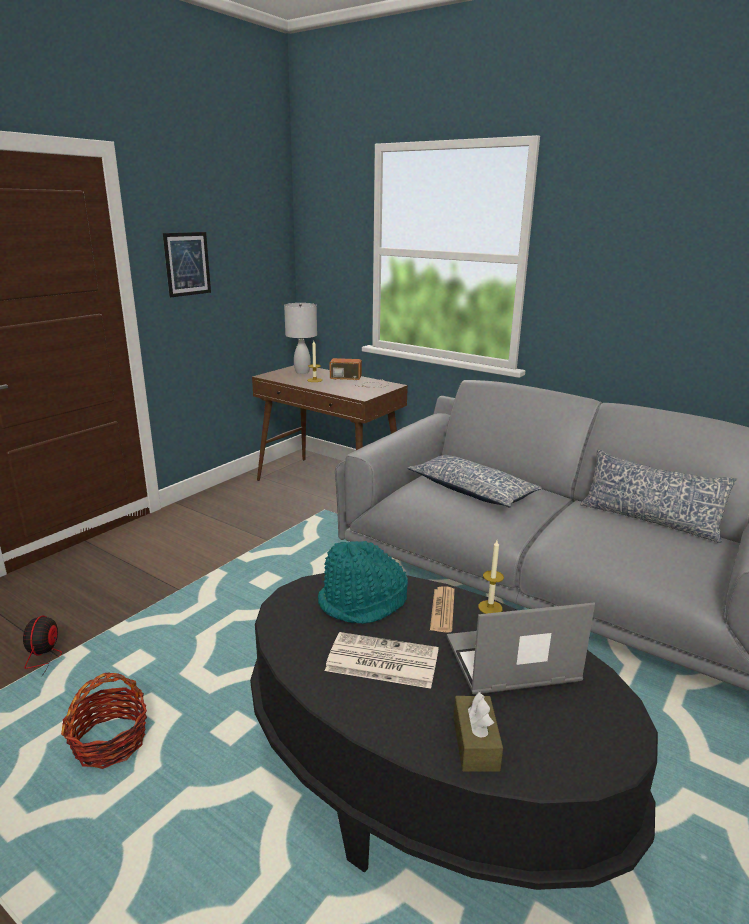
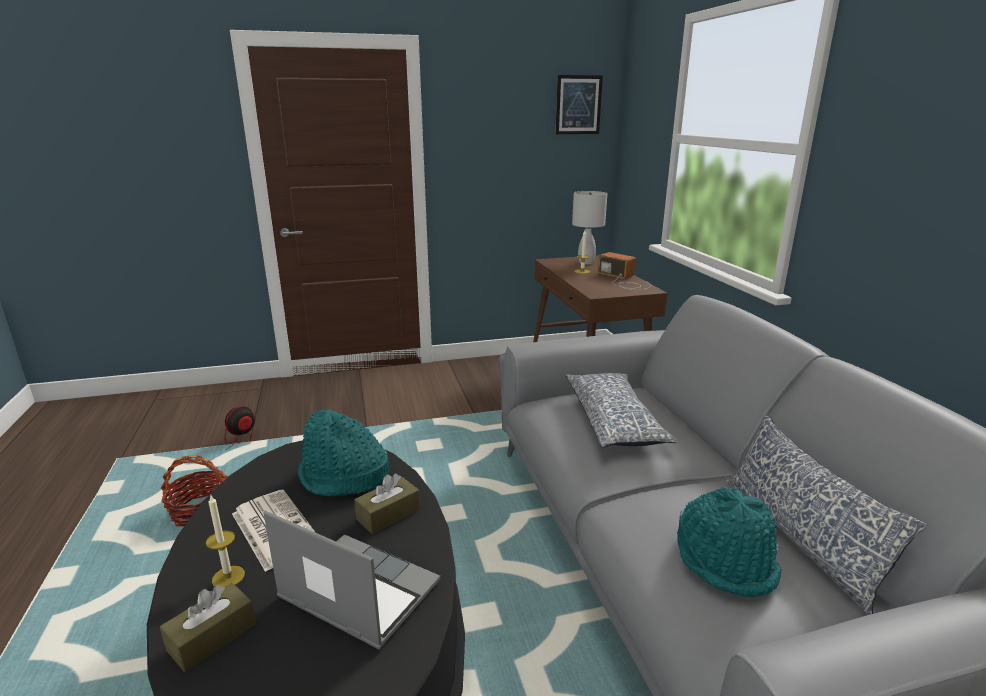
camera: 40 degrees right, 0 degrees up
picture [163,232,211,297] -> picture moved to [556,75,603,134]
newspaper [430,586,455,633] -> brown tissue box [354,473,420,534]
candle [478,540,504,614] -> candle moved to [206,495,245,587]
none -> turquoise hat [677,486,782,597]

